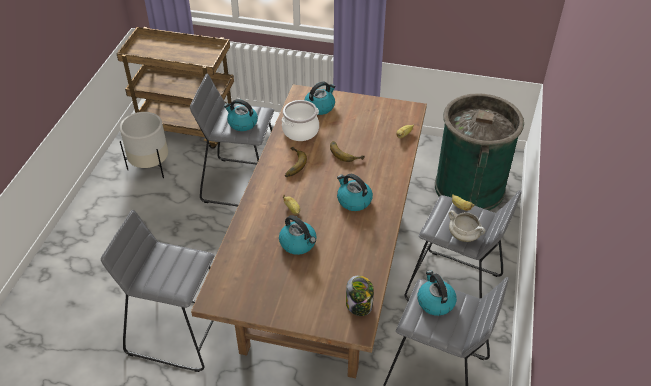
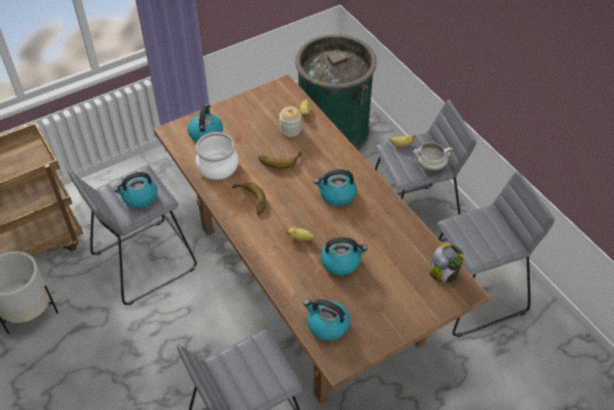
camera: 45 degrees left, 5 degrees up
kettle [418,270,457,316] -> kettle moved to [303,299,350,341]
none -> jar [279,106,301,137]

